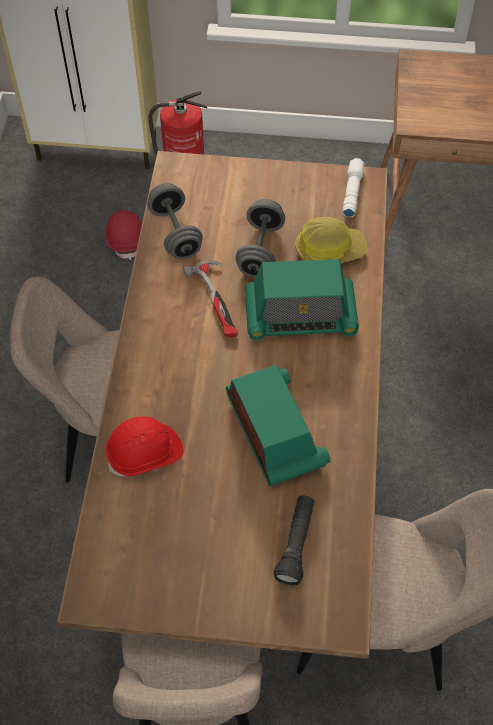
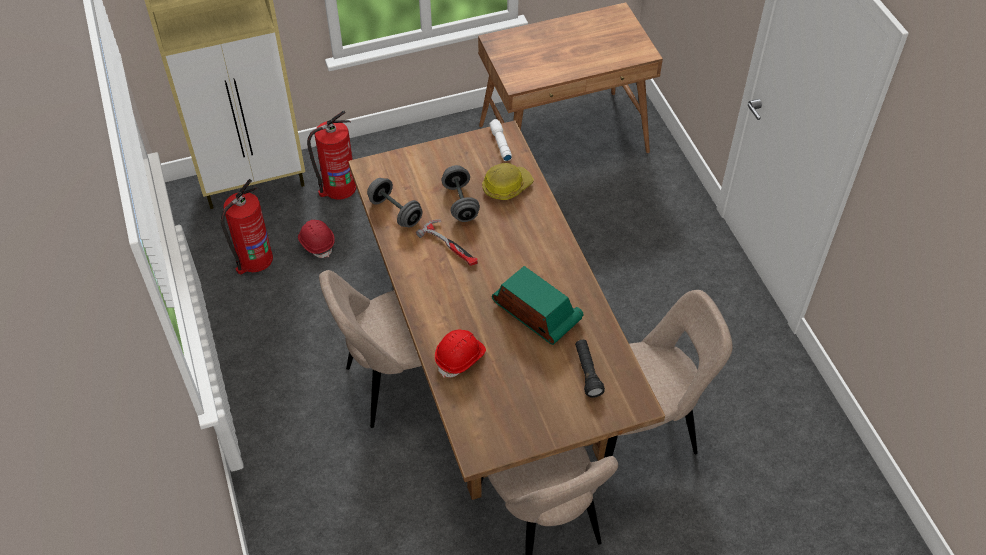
camera: 25 degrees left, 5 degrees down
radio [245,259,359,340] -> none
none -> fire extinguisher [221,179,273,274]

